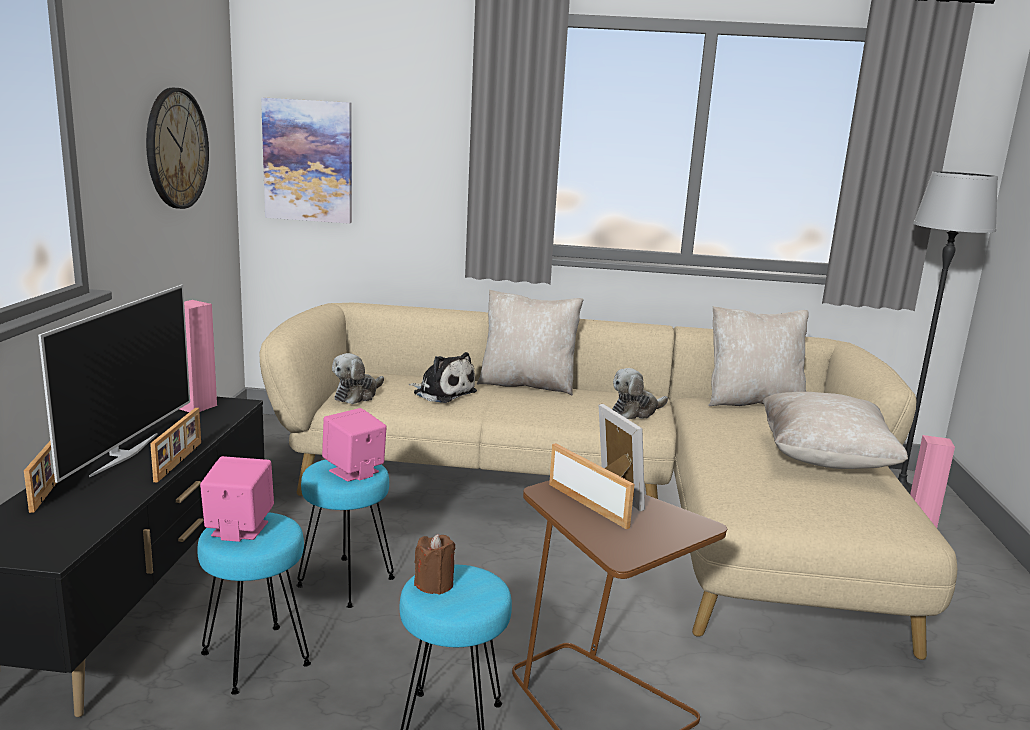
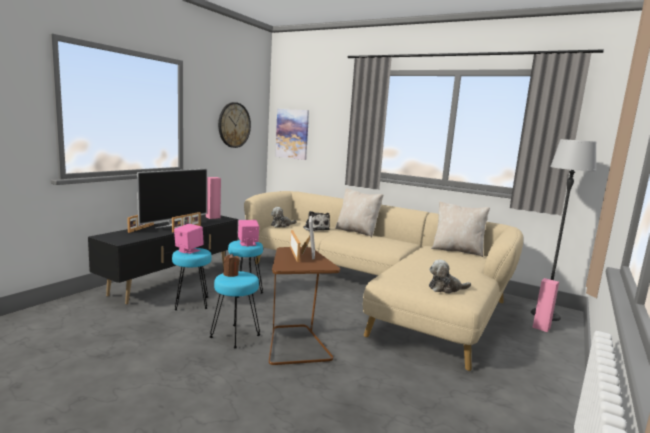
camera: 25 degrees right, 5 degrees down
plush toy [612,368,668,419] -> plush toy moved to [429,260,471,294]
beige pillow [763,392,908,469] -> none

